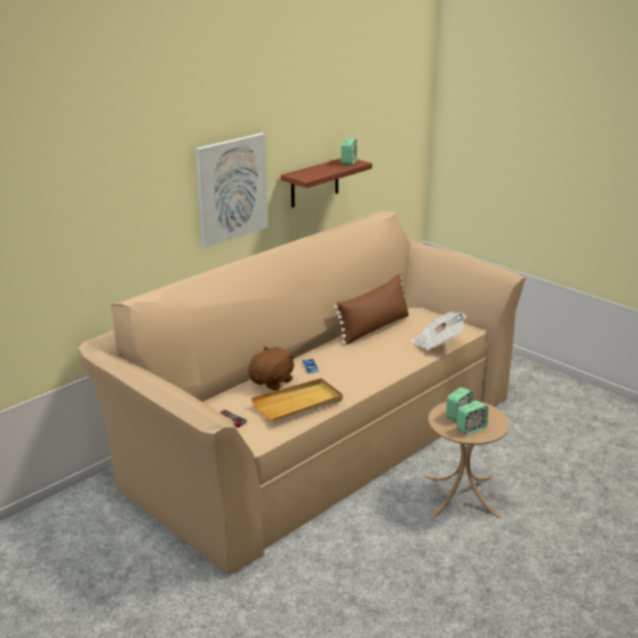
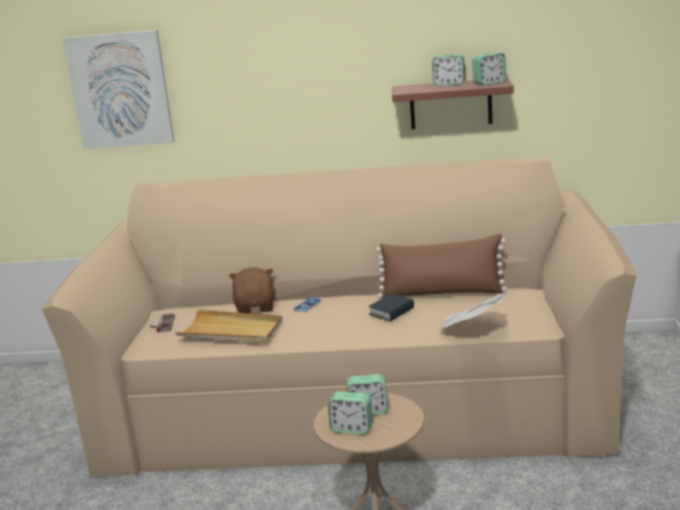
camera: 50 degrees right, 5 degrees down
picture [195,133,268,248] -> picture moved to [62,30,174,149]
brown plush toy [248,347,295,390] -> brown plush toy turned 90 degrees counterclockwise [229,267,274,313]
none -> book [369,293,414,321]
none -> alarm clock [432,54,465,86]

